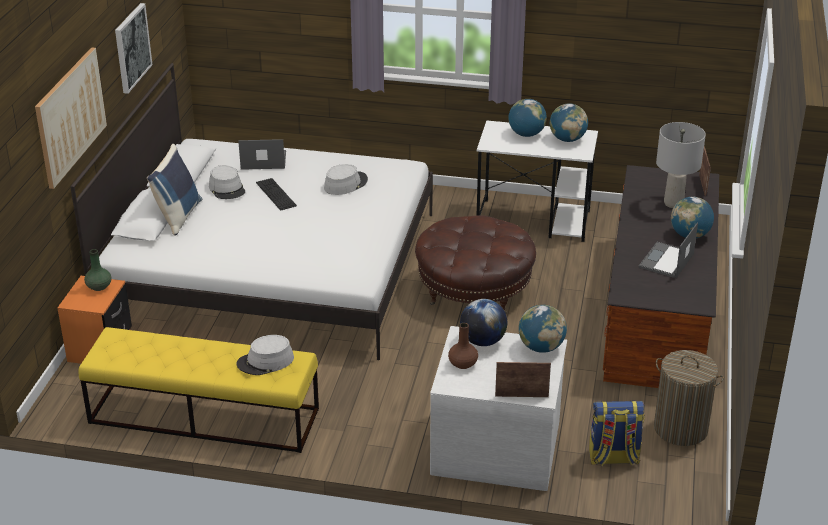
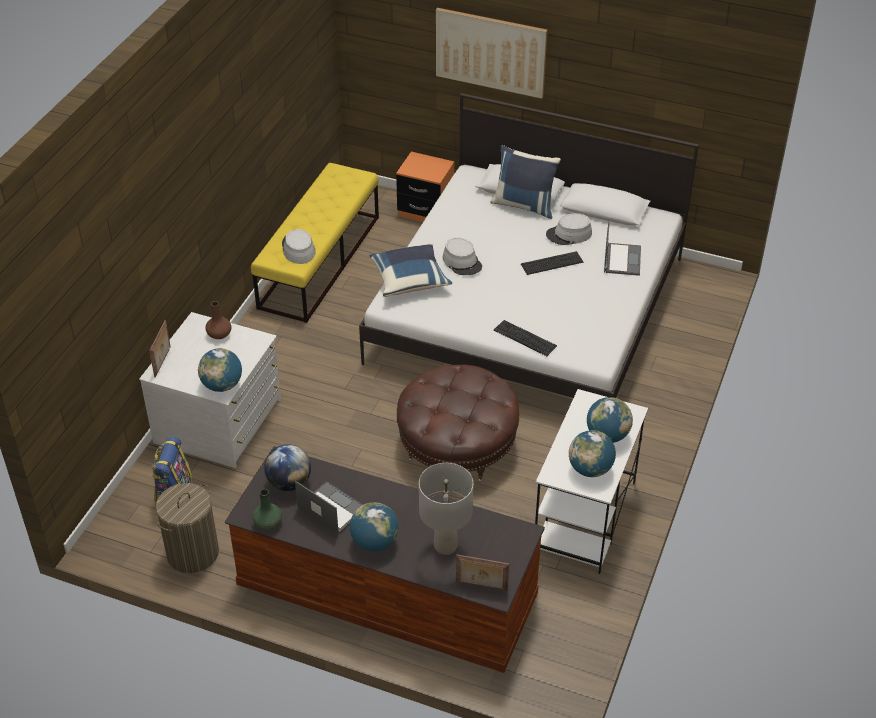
camera: 100 degrees right, 10 degrees up
green vase [84,249,112,291] -> green vase moved to [253,489,282,530]
picture [115,3,153,94] -> none
grey hat [324,164,368,195] -> grey hat moved to [443,238,482,275]
globe [460,299,507,346] -> globe moved to [264,444,311,491]
none -> blue pillow [369,243,452,297]
none -> keyboard [494,320,557,356]

